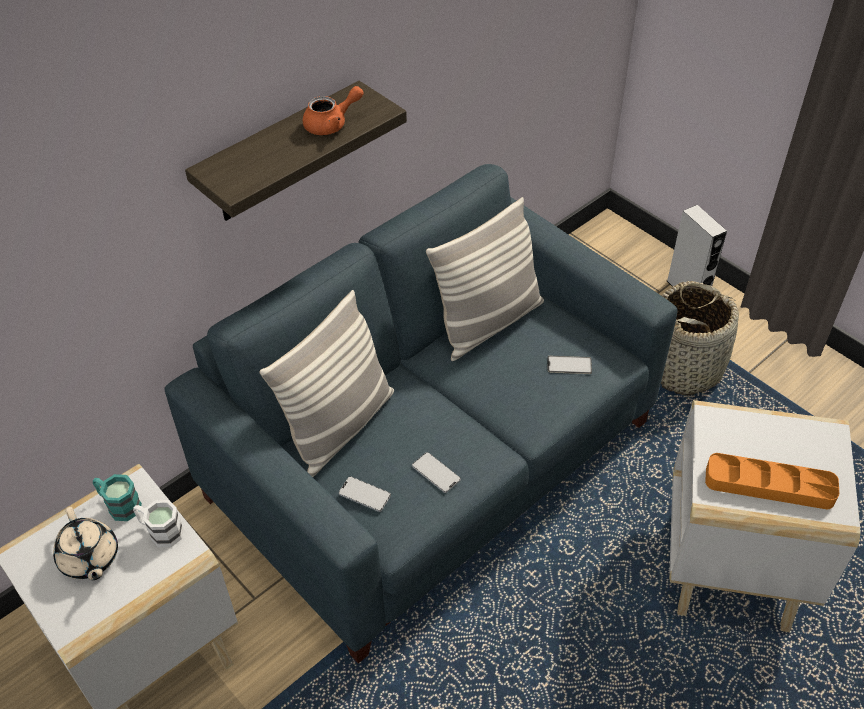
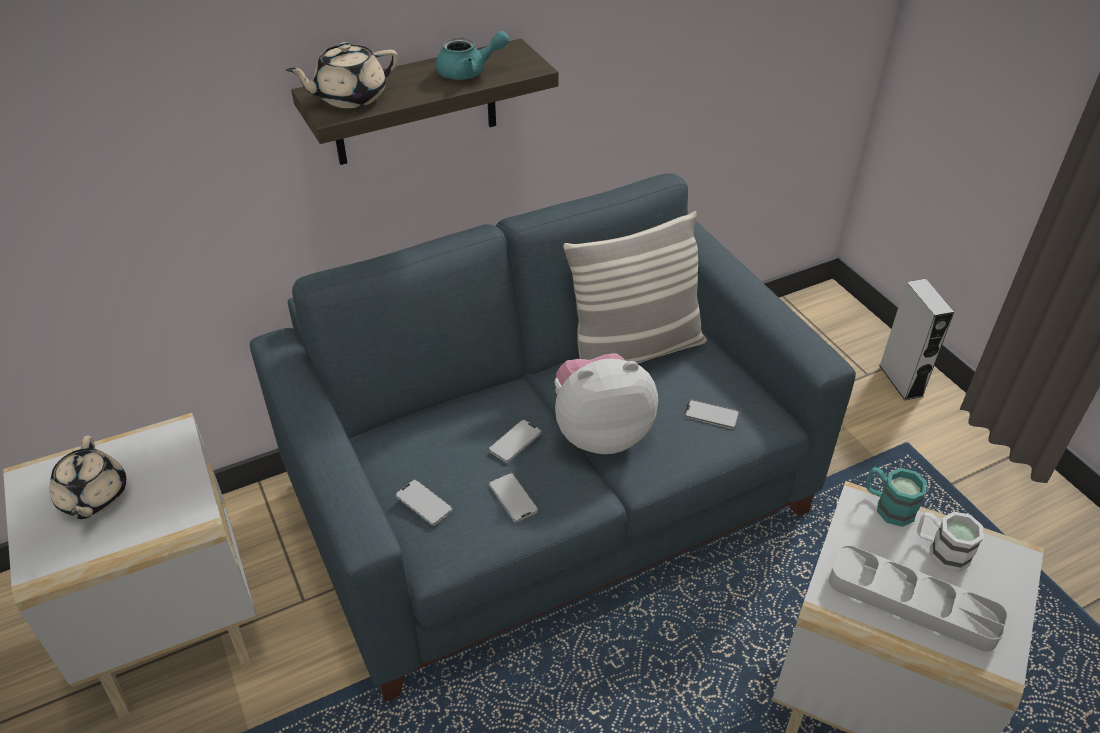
camera: 15 degrees right, 5 degrees down
turquoise mug [93,474,142,521] -> turquoise mug moved to [866,467,927,527]
white mug [133,500,184,547] -> white mug moved to [917,512,984,573]
pillow [259,290,394,477] -> none
orange teapot [303,86,363,135] -> turquoise teapot [436,31,509,80]
basket [661,281,739,396] -> none
orange tray [705,453,839,509] -> grey tray [829,545,1008,652]
none -> beige teapot [286,42,398,108]
none -> phone [488,420,541,463]
none -> plush toy [554,353,658,454]

